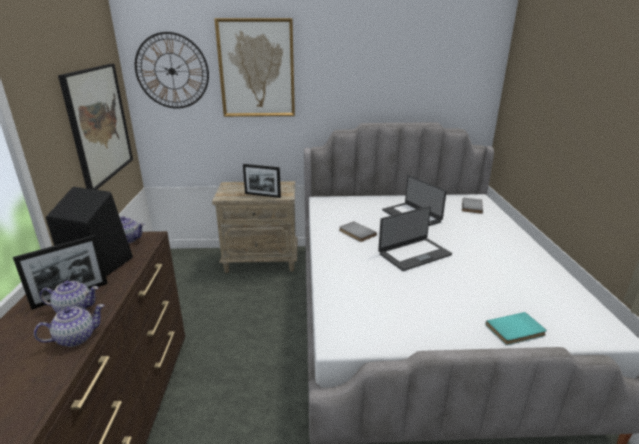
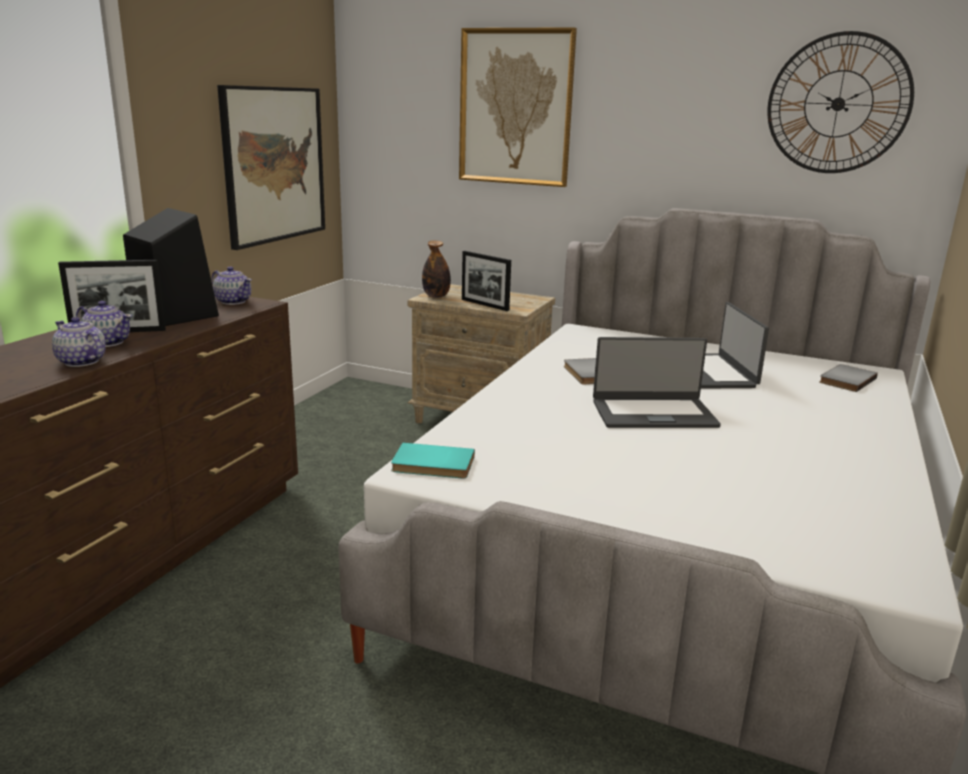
camera: 25 degrees right, 5 degrees down
teapot [34,304,105,347] -> teapot turned 135 degrees counterclockwise [52,317,106,367]
wall clock [135,32,209,109] -> wall clock moved to [768,31,914,173]
turquoise book [485,312,547,345] -> turquoise book moved to [391,443,475,478]
none -> bottle [422,240,451,298]

